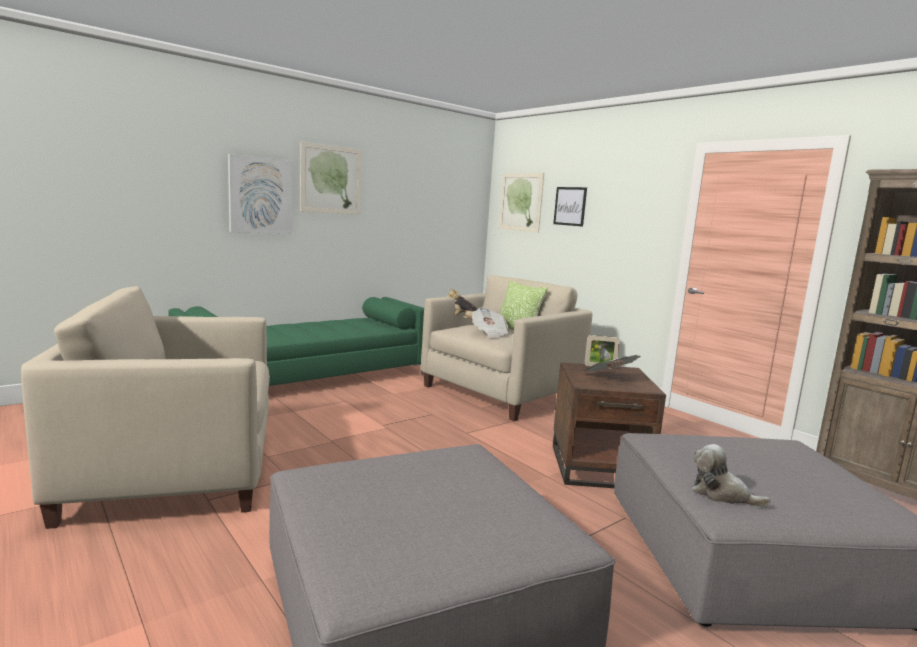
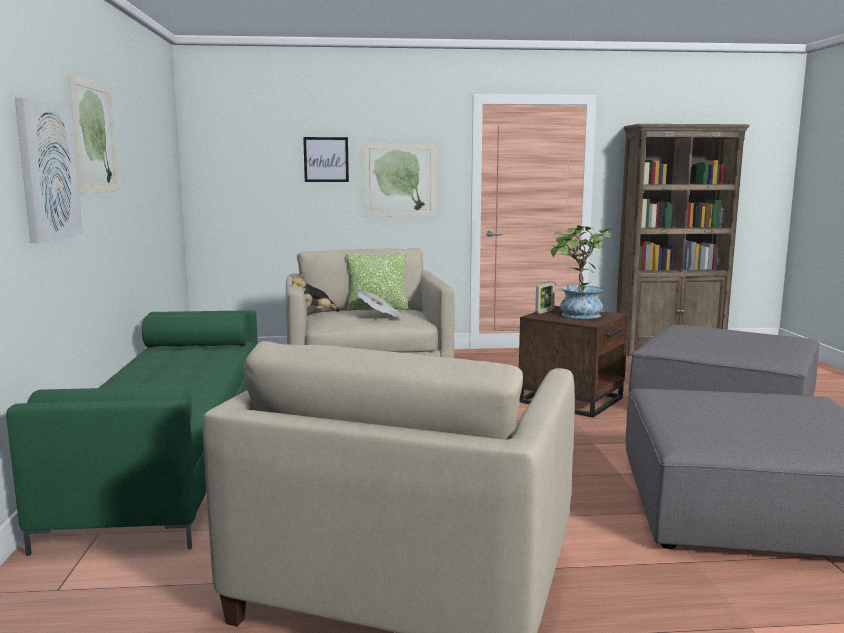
camera: 55 degrees left, 0 degrees up
picture [499,173,544,233] -> picture moved to [364,144,436,217]
newspaper [585,355,641,372] -> potted plant [551,225,612,319]
plush toy [692,444,771,507] -> none

